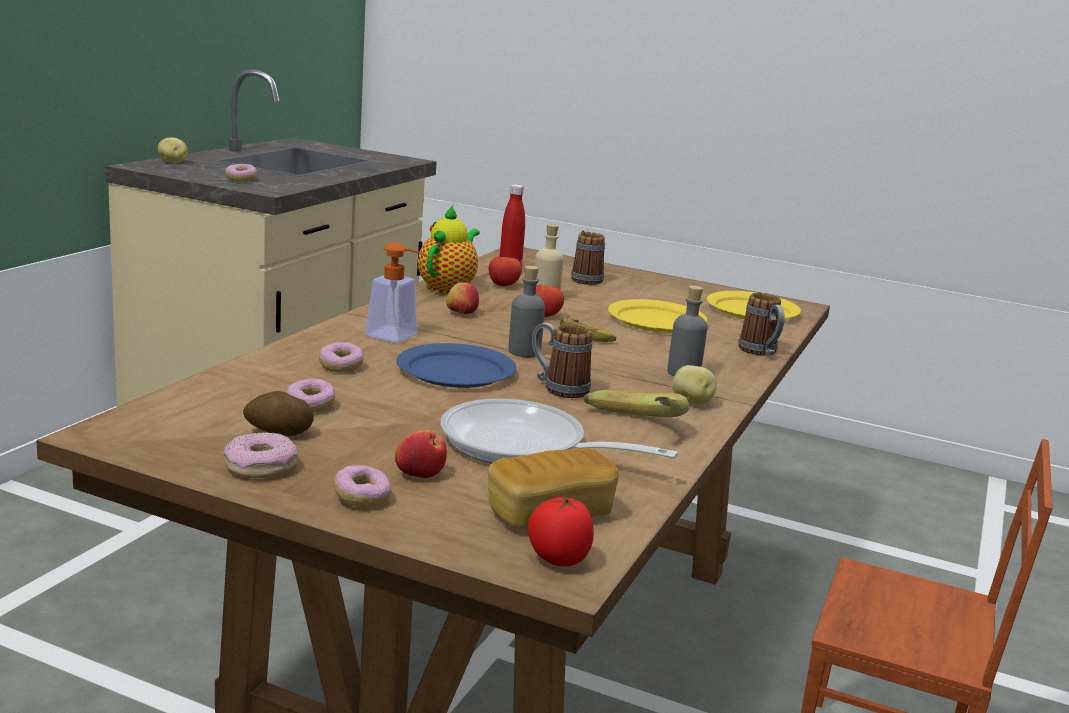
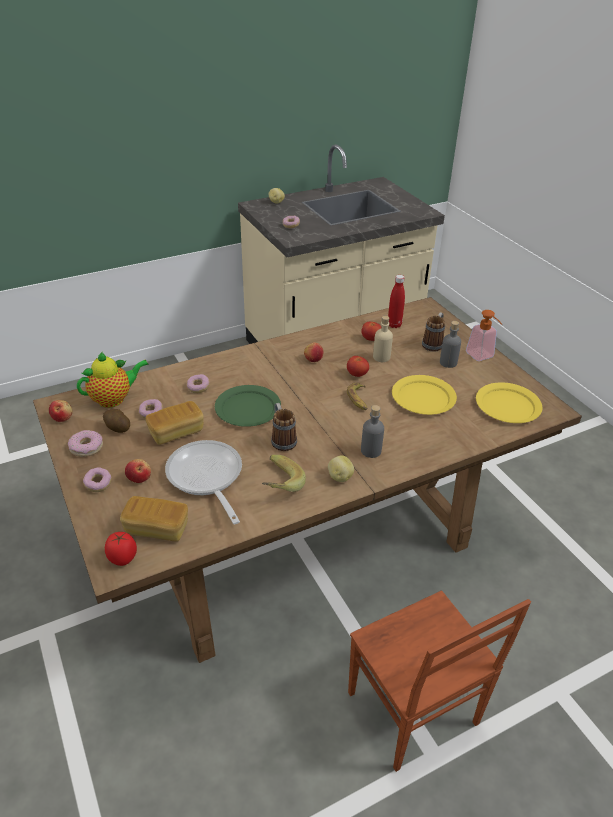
camera: 40 degrees right, 20 degrees up
soap dispenser [365,243,431,343] -> soap dispenser moved to [466,310,502,361]
blue plate [396,343,516,388] -> green plate [215,385,281,427]
teapot [418,205,480,294] -> teapot moved to [77,352,149,408]
grey bottle [508,265,545,357] -> grey bottle moved to [440,321,461,368]
mug [738,293,785,356] -> none
none -> apple [49,400,72,422]
none -> bread [146,401,204,445]

